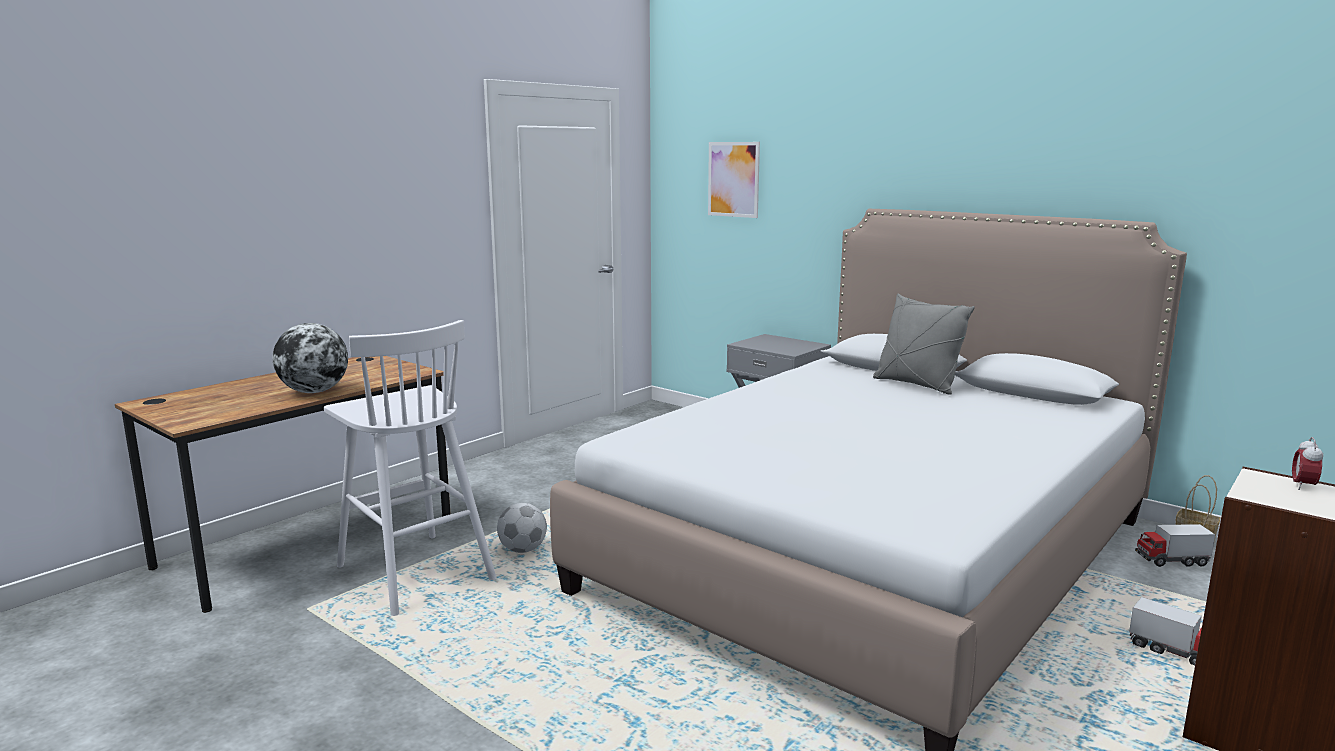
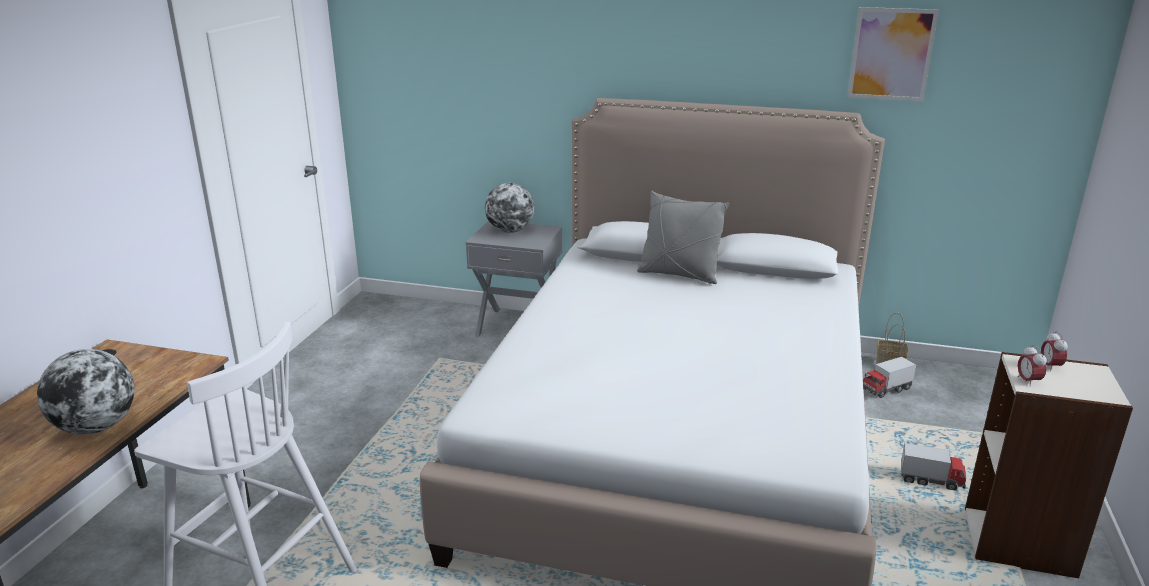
camera: 25 degrees left, 10 degrees up
football [497,503,547,553] -> none
picture [708,142,760,218] -> picture moved to [847,7,939,101]
none -> globe [485,183,534,233]
none -> alarm clock [1018,345,1047,387]

